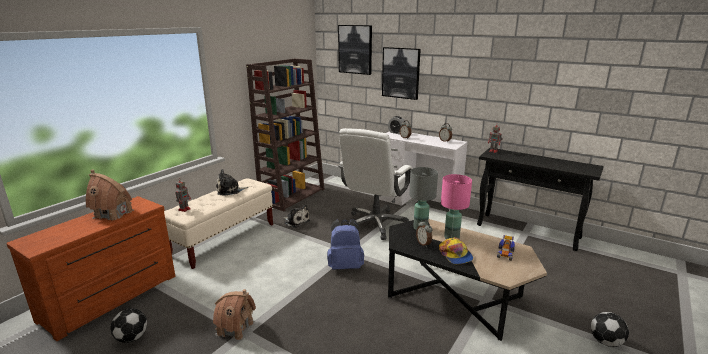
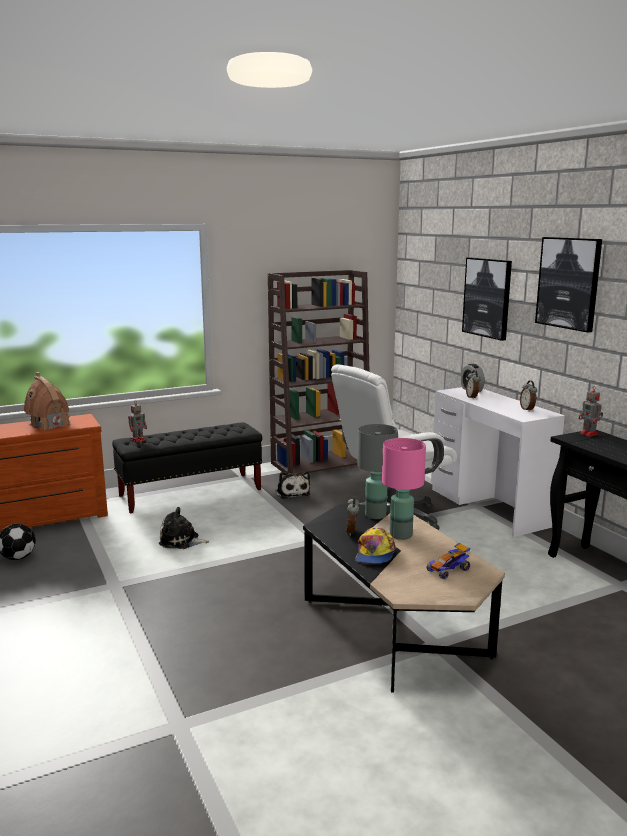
camera: 30 degrees right, 5 degrees down
beige bench [164,178,273,269] -> black bench [112,422,262,513]
toy house [213,289,256,340] -> none
plush toy [216,169,249,196] -> plush toy moved to [159,507,210,549]
blue backpack [327,219,364,270] -> none
picture [338,25,372,75] -> picture moved to [535,237,602,332]
football [591,312,629,347] -> none

